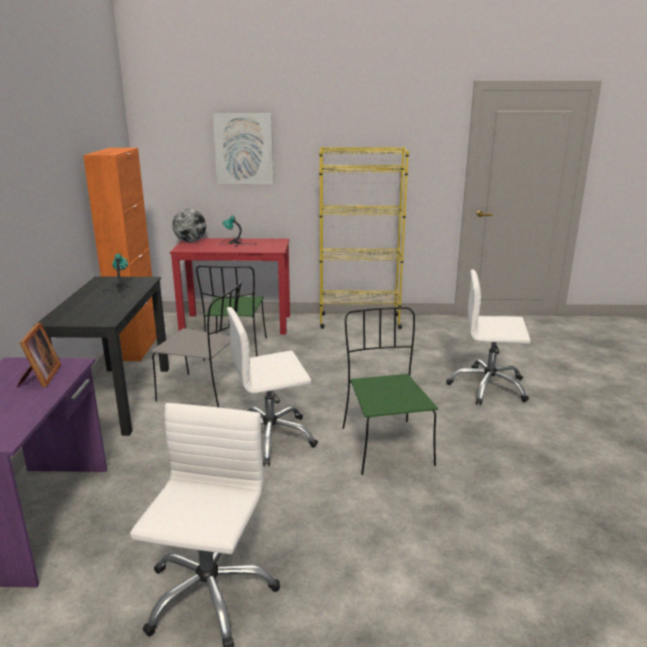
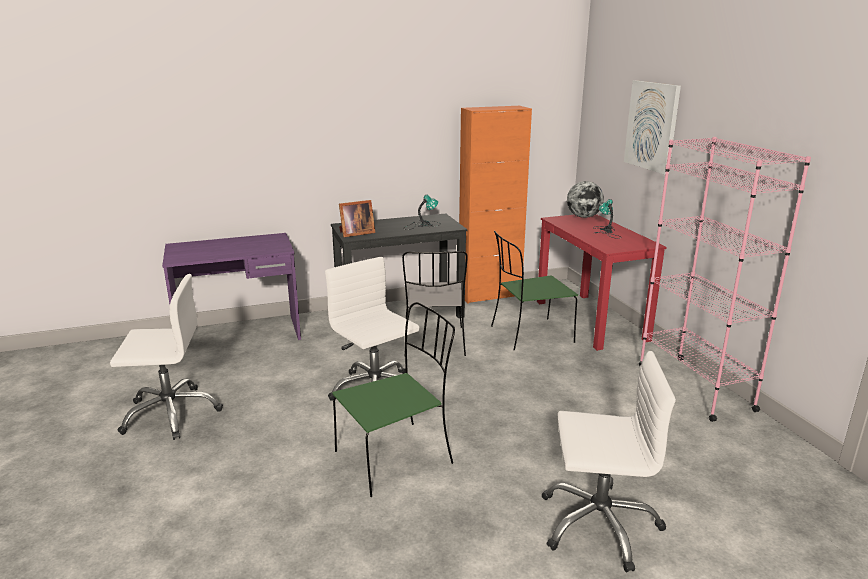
camera: 70 degrees right, 0 degrees up
picture frame [17,322,61,388] -> picture frame moved to [339,200,375,237]
yellow bookcase [319,147,409,329] -> pink bookcase [639,137,811,422]
white office chair [446,269,531,405] -> white office chair turned 105 degrees clockwise [542,351,676,572]

